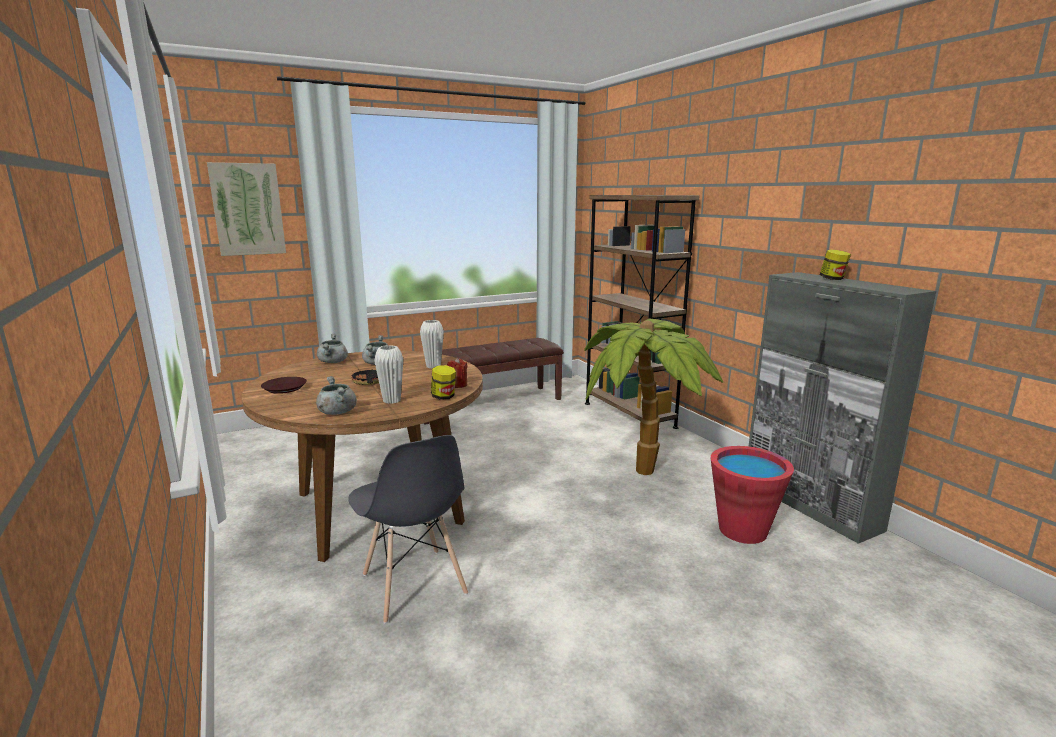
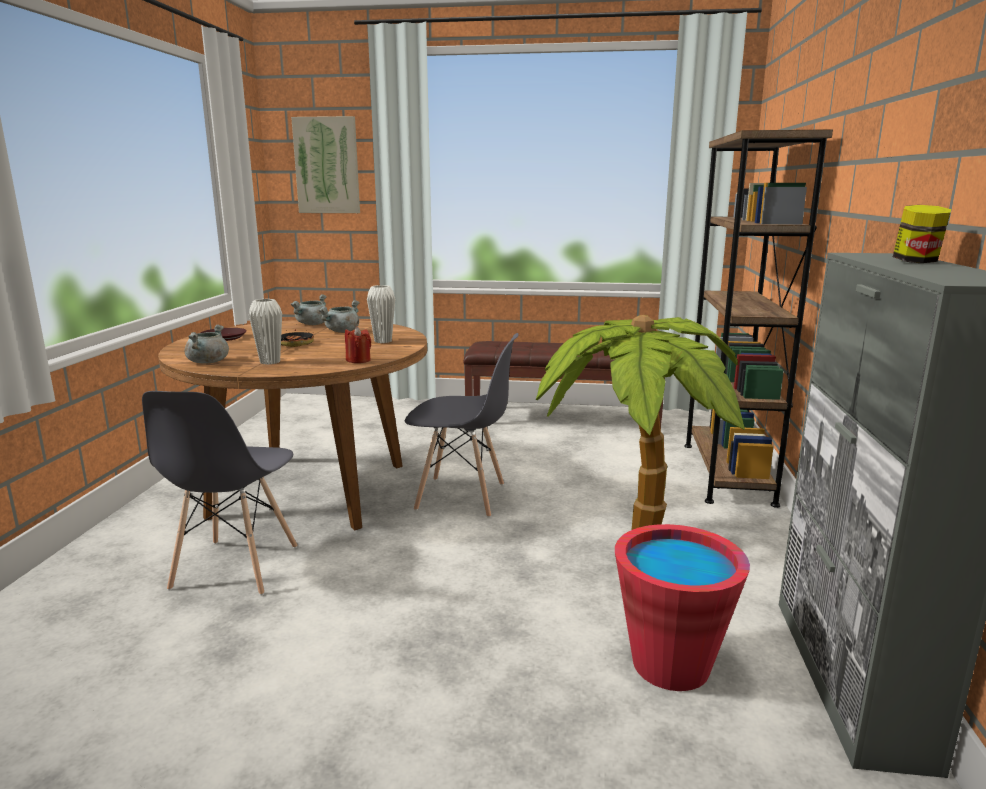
camera: 35 degrees right, 0 degrees up
jar [431,365,456,400] -> none
none -> grey chair [405,333,519,518]

